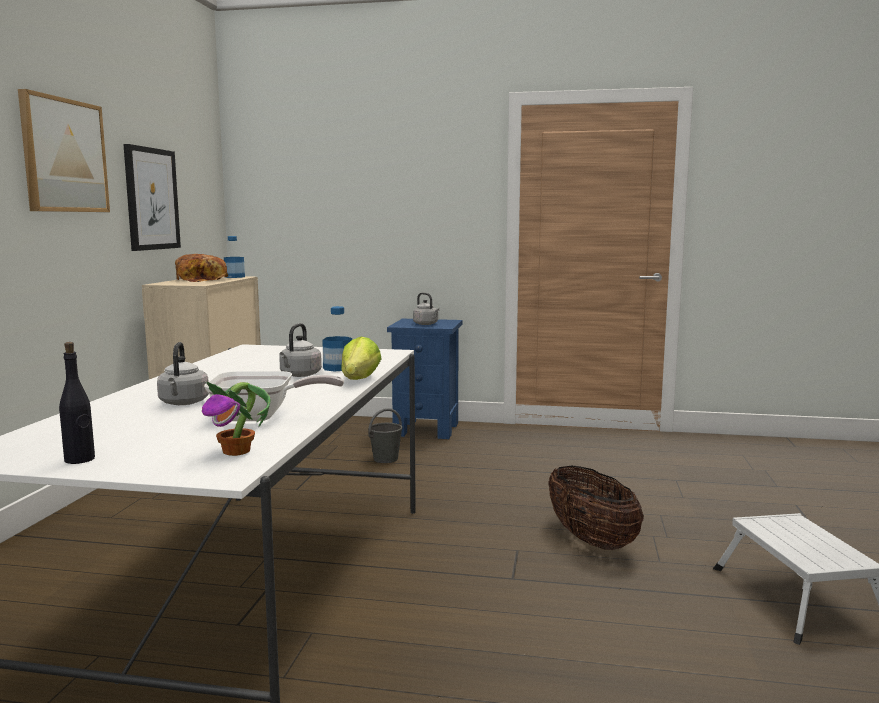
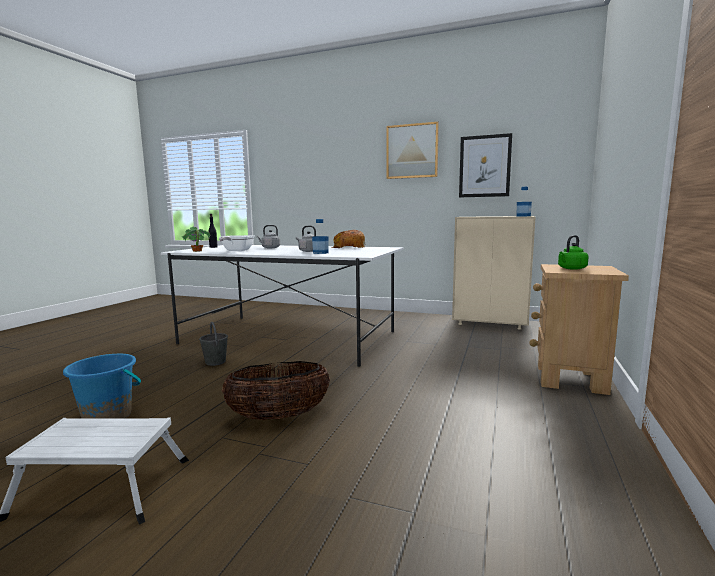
camera: 100 degrees right, 0 degrees up
bread [175,254,228,282] -> bread moved to [331,230,365,248]
lettuce [341,337,382,380] -> none
grey bucket [368,408,403,463] -> grey bucket moved to [199,322,228,366]
blue nightstand [387,319,463,439] -> beige nightstand [529,264,629,395]
grey kettle [413,293,439,325] -> green kettle [558,235,589,270]
none -> blue bucket [63,354,141,418]

